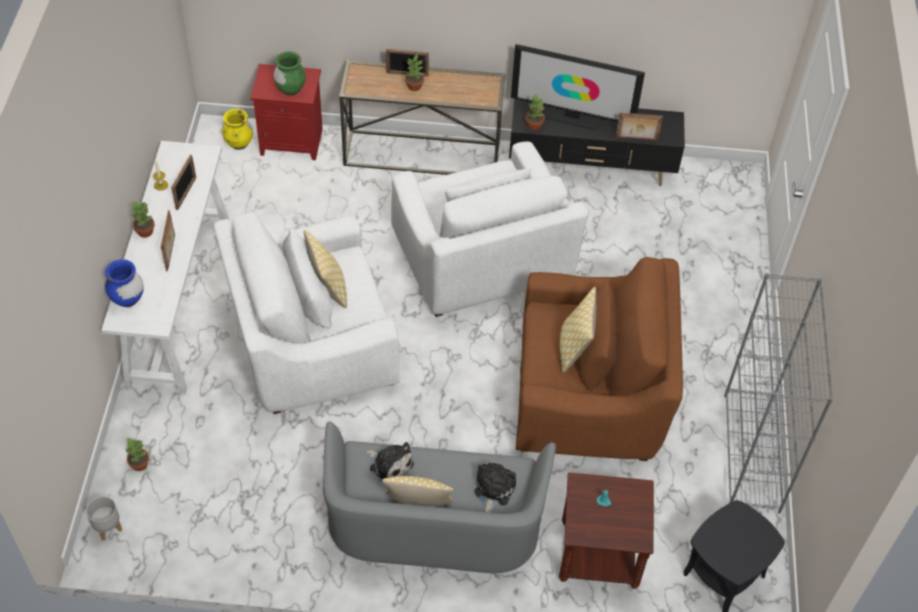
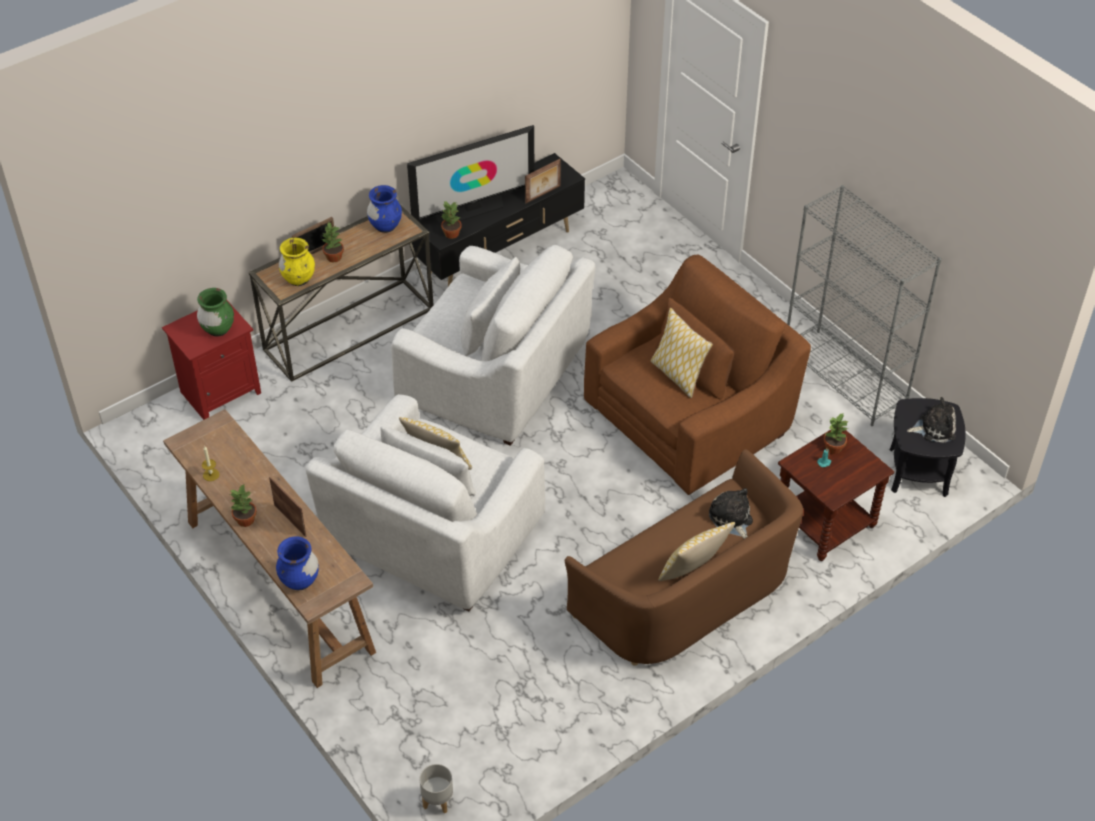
camera: 40 degrees left, 5 degrees down
white console table [101,141,229,395] -> brown console table [163,409,376,688]
potted plant [125,437,149,471] -> potted plant moved to [824,414,849,454]
picture frame [171,155,196,210] -> none
yellow vase [222,109,253,150] -> yellow vase moved to [279,238,315,286]
grey sofa [323,422,556,573] -> brown sofa [565,449,803,666]
plush toy [366,442,414,481] -> plush toy moved to [907,397,956,443]
none -> blue vase [367,185,402,233]

